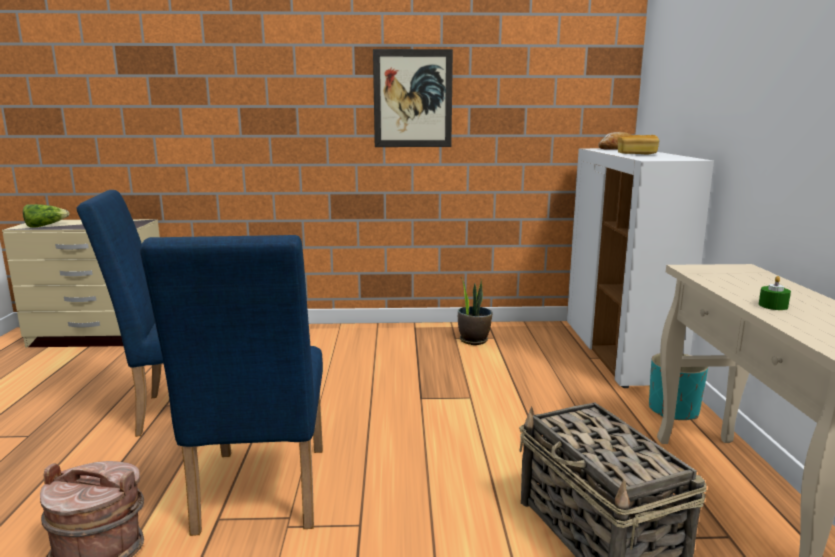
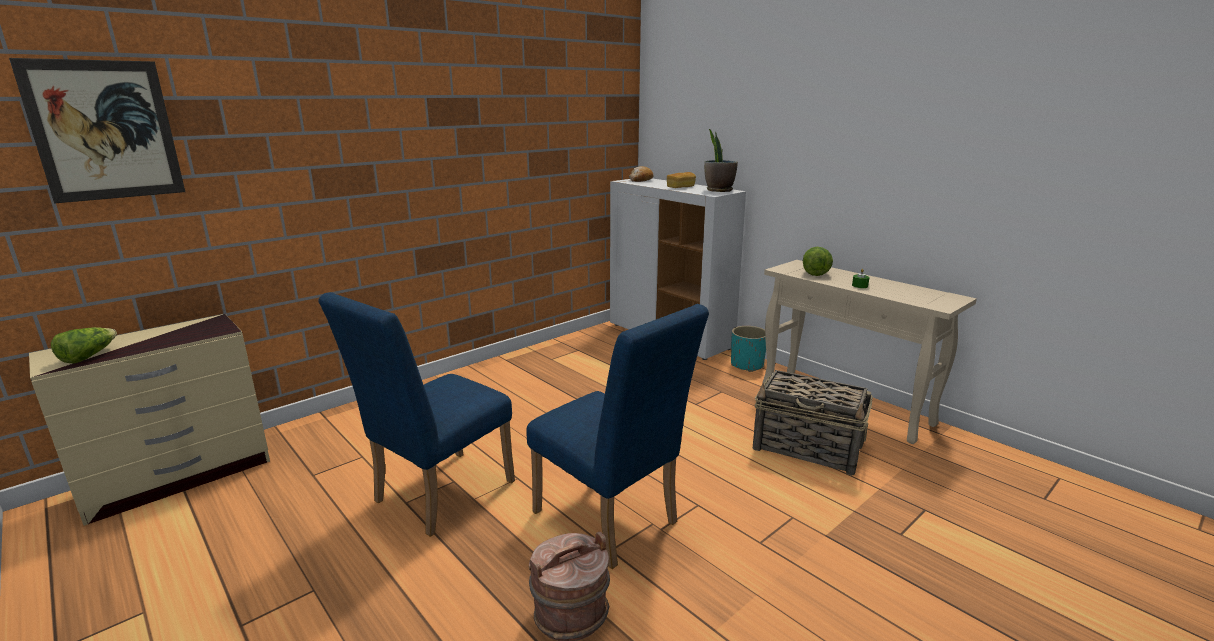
camera: 40 degrees left, 5 degrees up
picture [373,49,453,147] -> picture moved to [9,58,185,204]
potted plant [458,279,492,345] -> potted plant moved to [704,129,738,192]
none -> lettuce [803,247,833,276]

